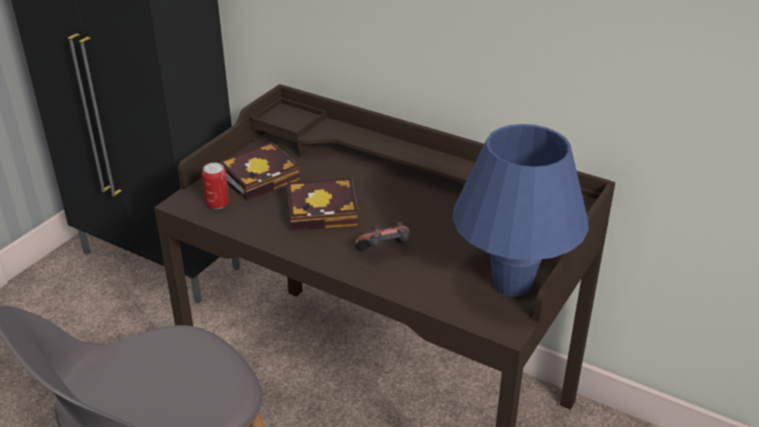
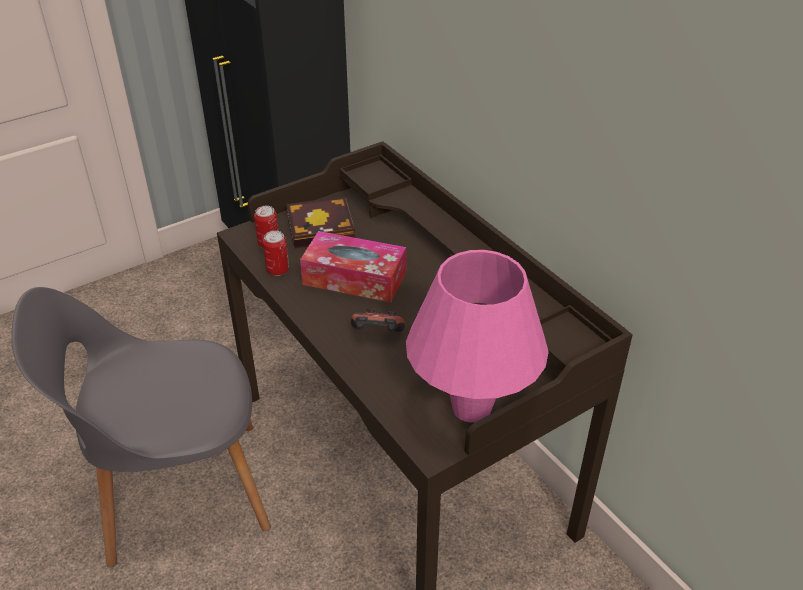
camera: 25 degrees right, 5 degrees up
book [287,178,358,231] -> tissue box [300,231,406,303]
blue table lamp [452,124,589,297] -> pink table lamp [406,250,549,423]
none -> can [263,231,289,276]

